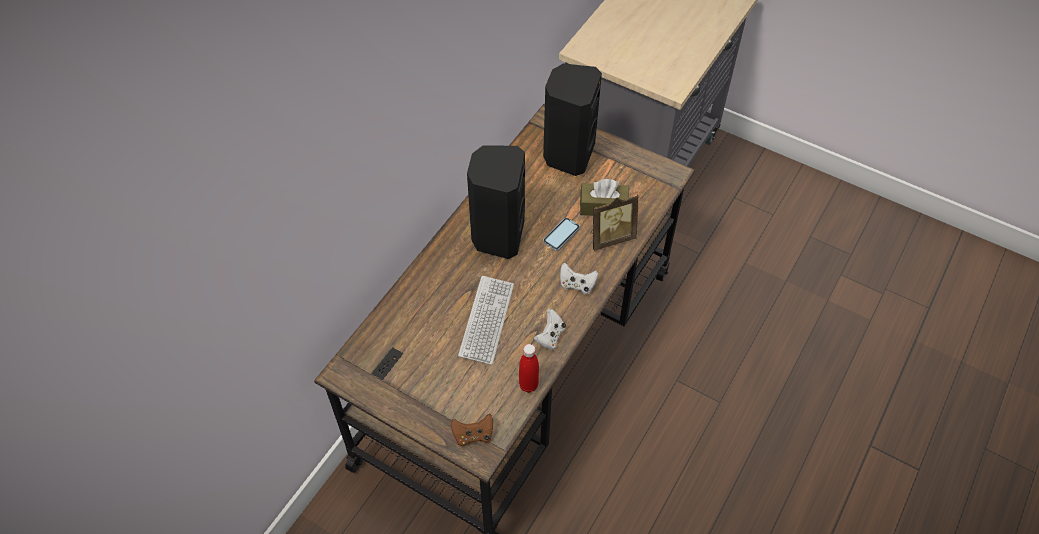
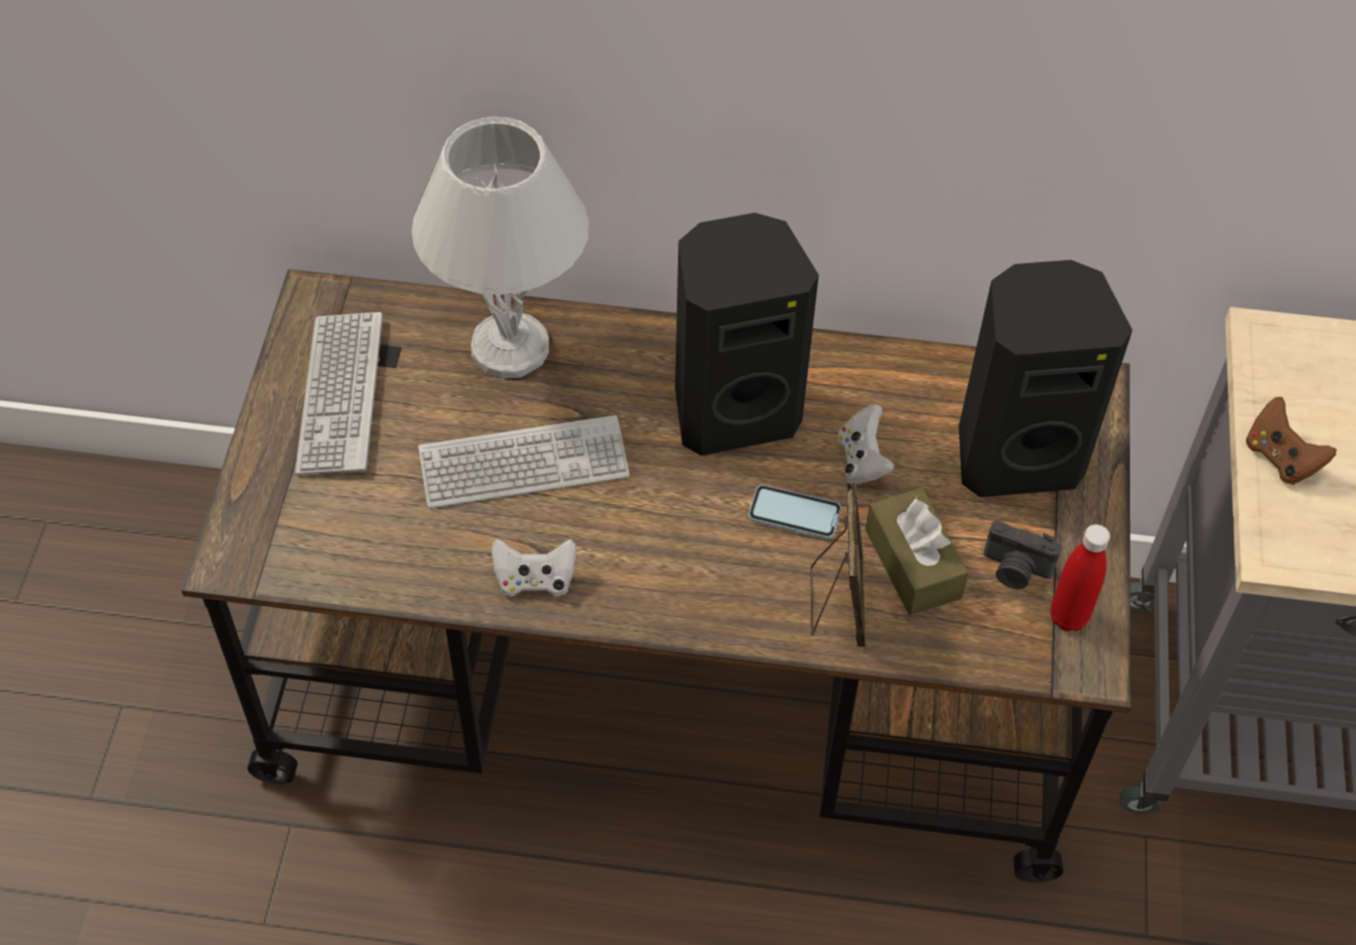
camera: 65 degrees right, 0 degrees up
brown game controller [451,413,493,446] -> brown game controller moved to [1246,397,1336,485]
red bottle [519,344,539,393] -> red bottle moved to [1050,524,1110,631]
white game controller [560,263,598,294] -> white game controller moved to [838,404,895,484]
picture frame [591,195,639,251] -> picture frame turned 135 degrees counterclockwise [810,483,866,647]
none -> keyboard [295,312,383,475]
none -> white table lamp [412,116,589,378]
none -> camera [984,521,1062,589]

